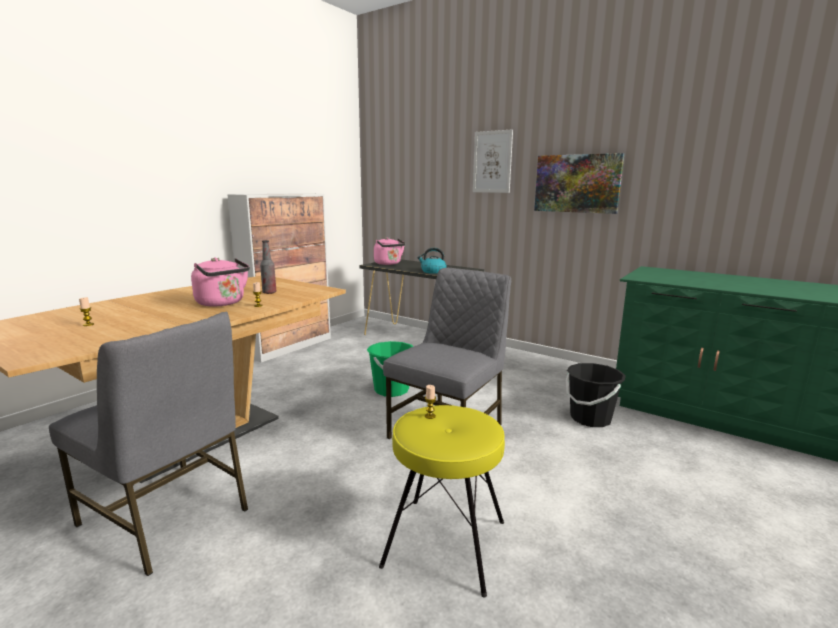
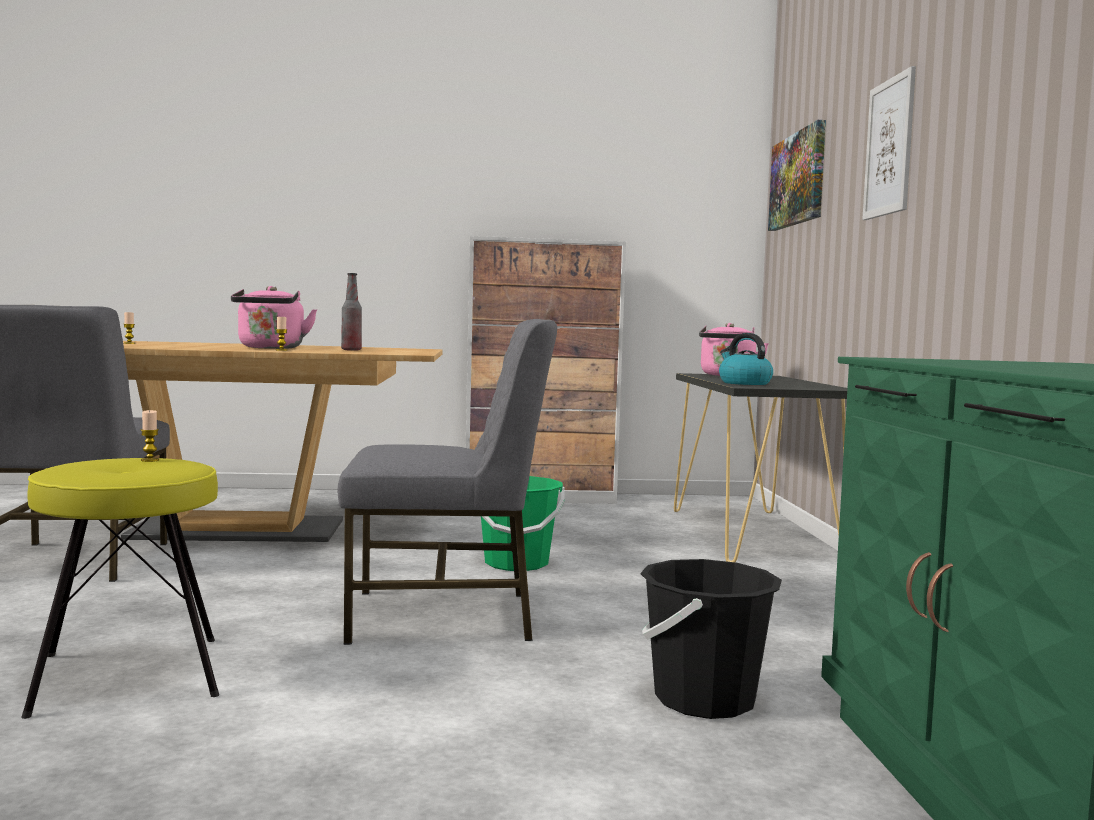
camera: 50 degrees right, 10 degrees down
picture [534,153,625,214] -> picture moved to [768,120,826,231]

